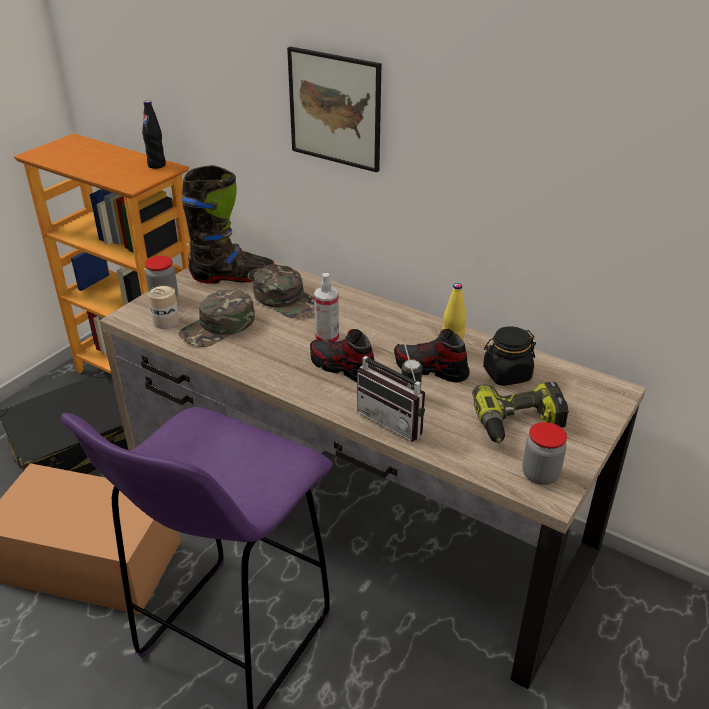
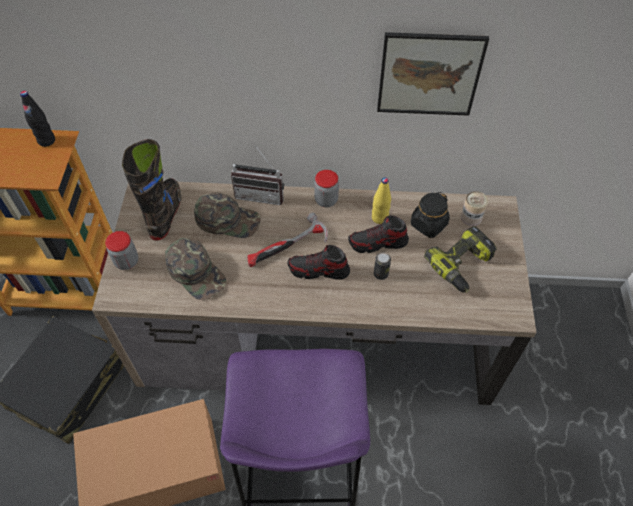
camera: 30 degrees left, 20 degrees up
can [148,285,180,329] -> can moved to [461,191,488,226]
green cap [178,289,255,347] -> green cap turned 60 degrees counterclockwise [165,238,226,300]
black boot [182,165,274,284] -> black boot turned 45 degrees counterclockwise [122,139,181,240]
picture [287,47,381,172] -> picture moved to [377,32,489,116]
spray bottle [314,273,339,342] -> hammer [247,213,328,267]
radio [357,338,425,442] -> radio moved to [231,144,284,205]
jar [522,422,567,485] -> jar moved to [314,170,339,207]

